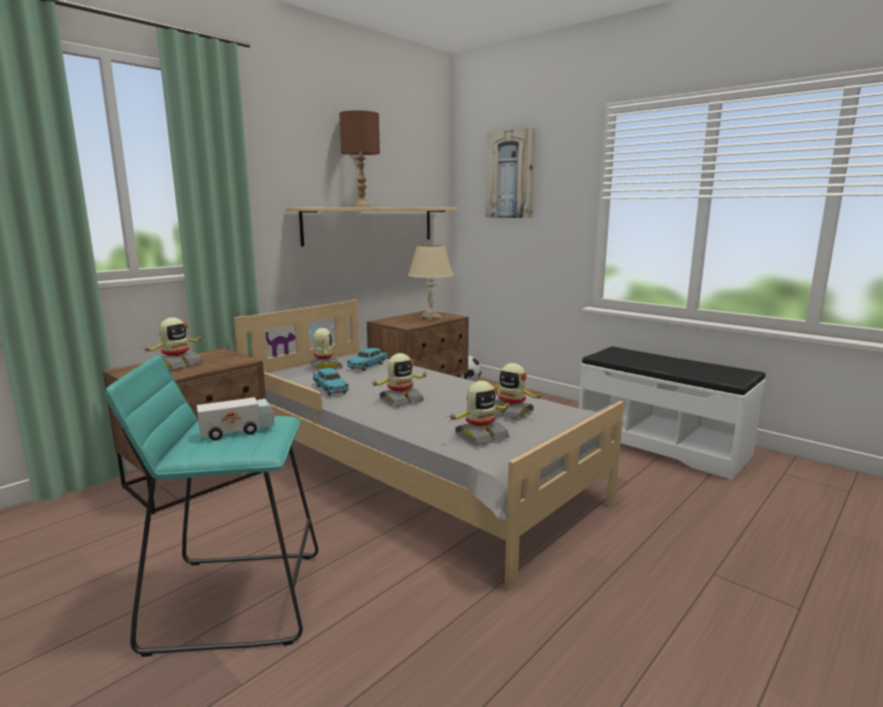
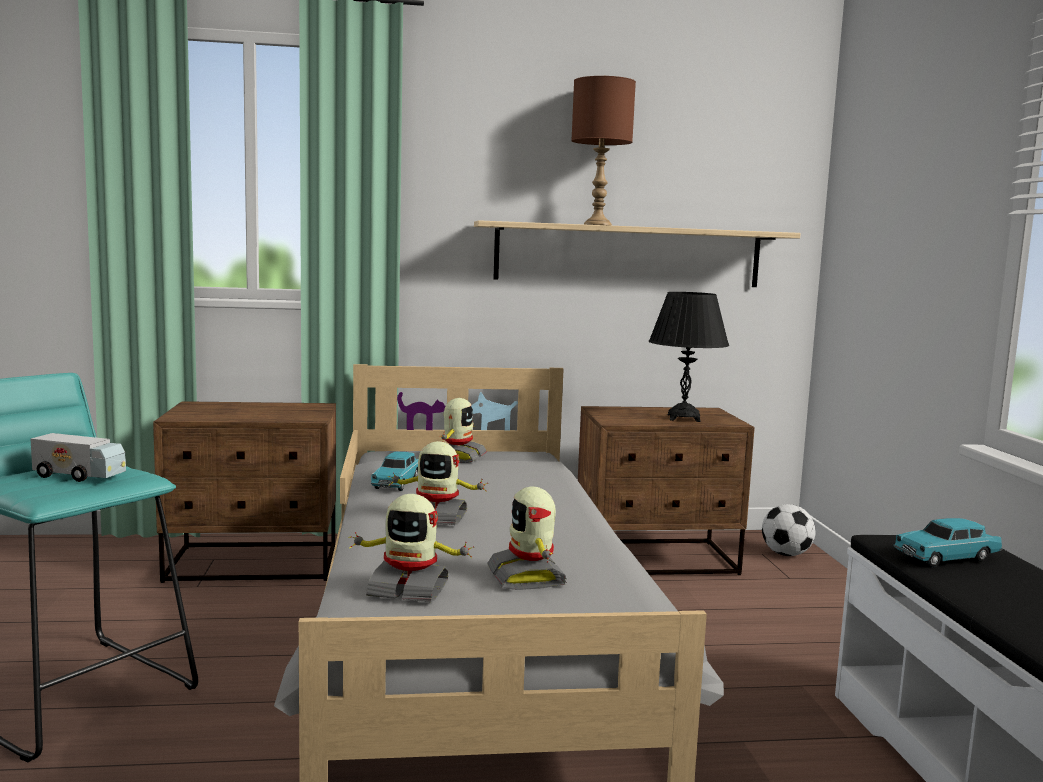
camera: 40 degrees right, 5 degrees down
toy robot [144,317,205,370] -> none
turquoise toy car [347,348,388,371] -> turquoise toy car moved to [893,518,1002,567]
beige table lamp [408,245,454,321] -> black table lamp [649,292,729,422]
picture [485,128,536,218] -> none

